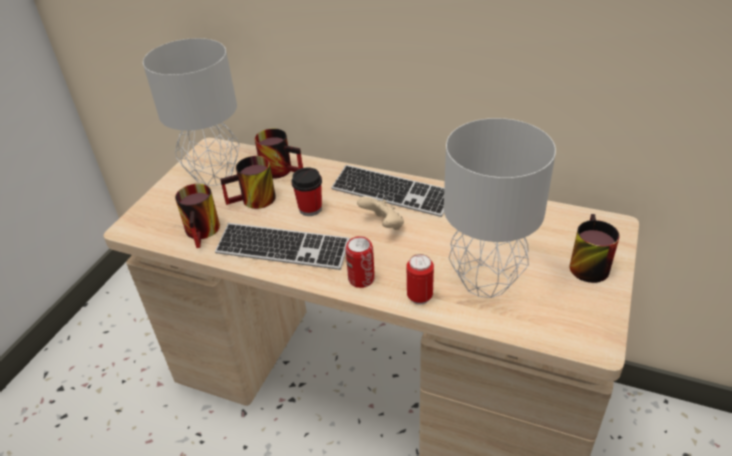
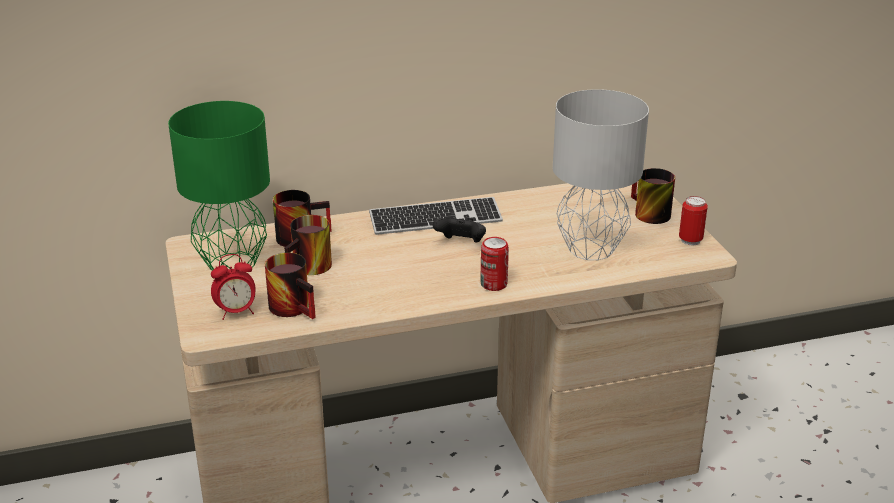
camera: 40 degrees left, 10 degrees down
grey table lamp [143,38,240,186] -> green table lamp [168,101,270,270]
keyboard [215,223,350,270] -> none
cup [291,168,322,216] -> none
beige game controller [357,196,404,230] -> black game controller [432,218,486,242]
can [406,254,434,305] -> can moved to [679,196,708,246]
none -> alarm clock [211,254,256,320]

